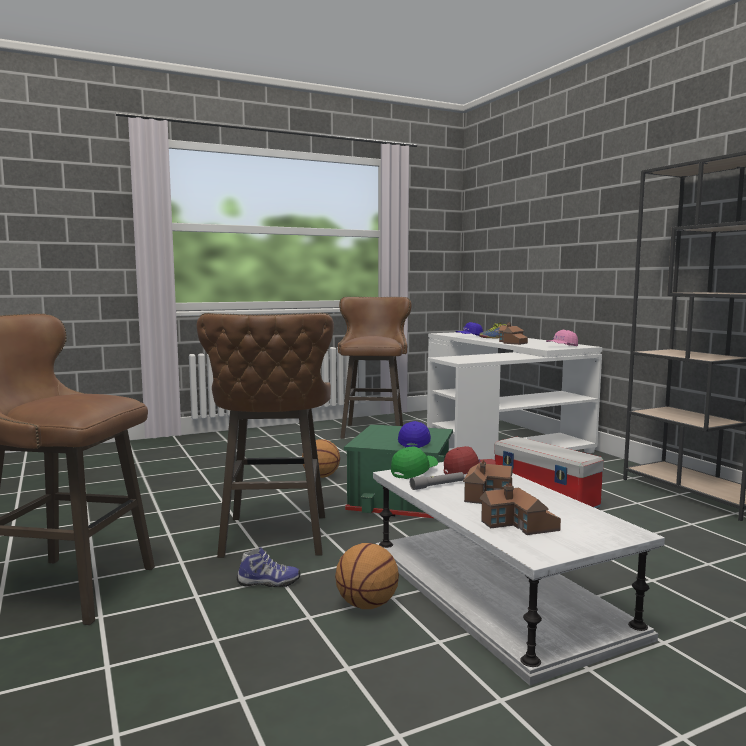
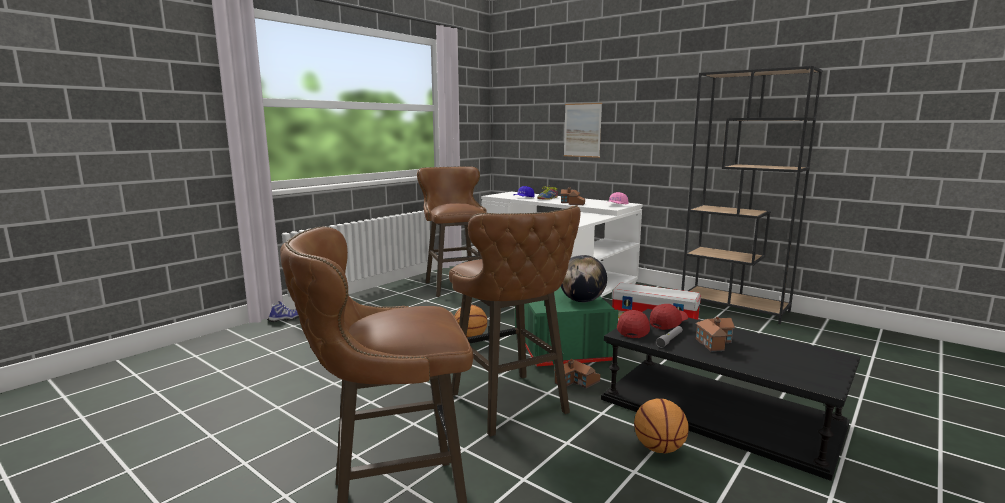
camera: 25 degrees left, 5 degrees up
shoe [237,547,300,587] -> shoe moved to [267,301,299,322]
white coffee table [373,459,665,685] -> black coffee table [601,309,860,481]
green cap [391,447,438,479] -> red cap [617,310,650,338]
blue cap [398,421,431,448] -> globe [561,255,607,302]
toy house [480,483,561,535] -> toy house moved to [554,359,600,388]
none -> picture [564,103,602,158]

